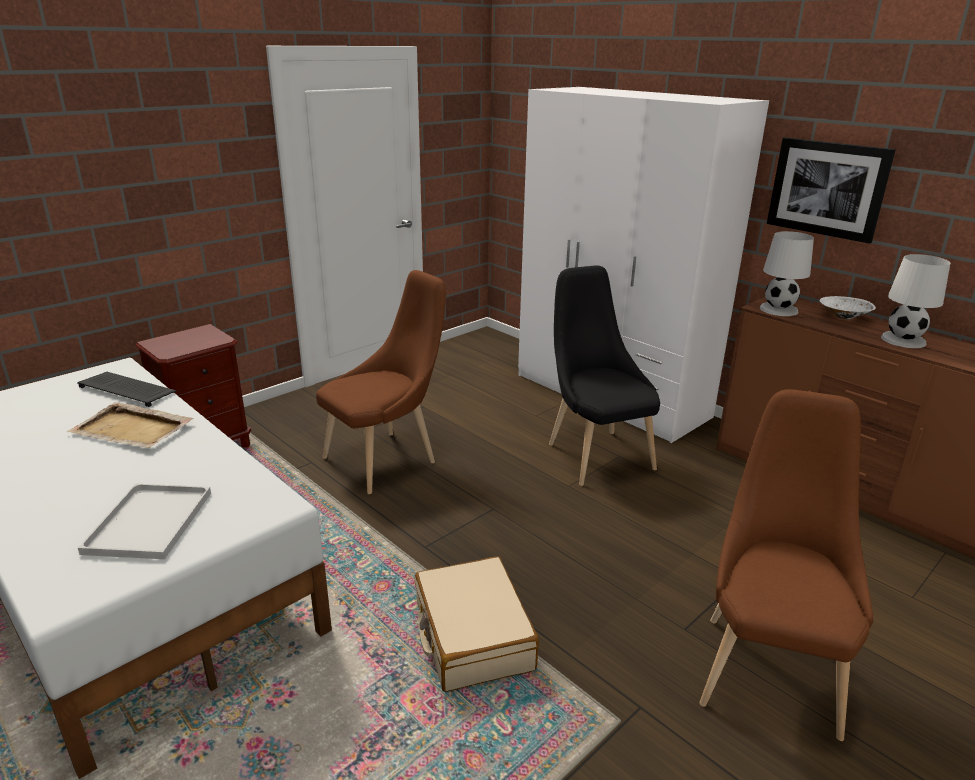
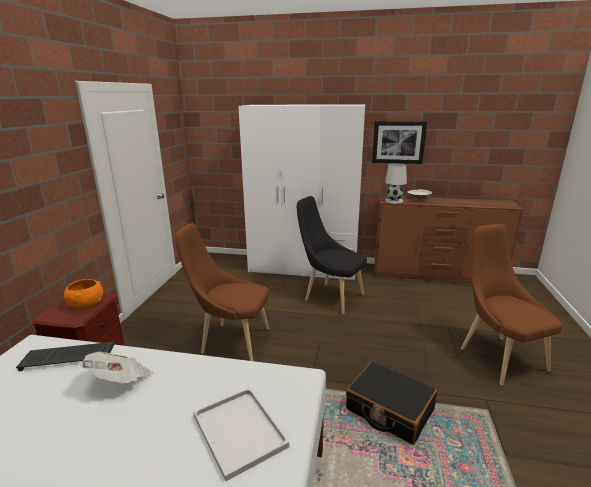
camera: 35 degrees left, 5 degrees down
beige tray [67,402,193,448] -> newspaper [78,352,154,384]
brown chair [316,270,446,494] -> brown chair turned 90 degrees counterclockwise [175,223,270,361]
beige suitcase [415,556,539,692] -> black suitcase [346,361,437,445]
white table lamp [881,254,950,348] -> none
none -> orange bowl [64,279,103,308]

